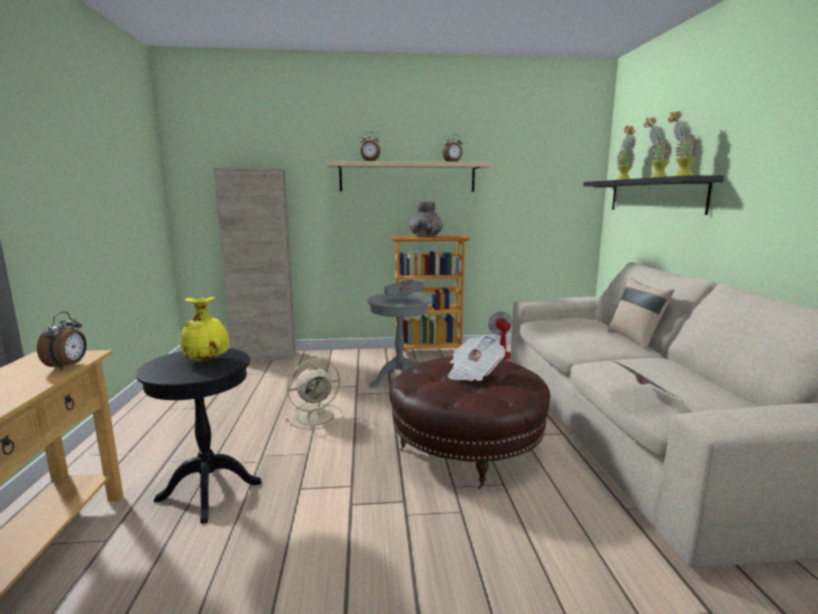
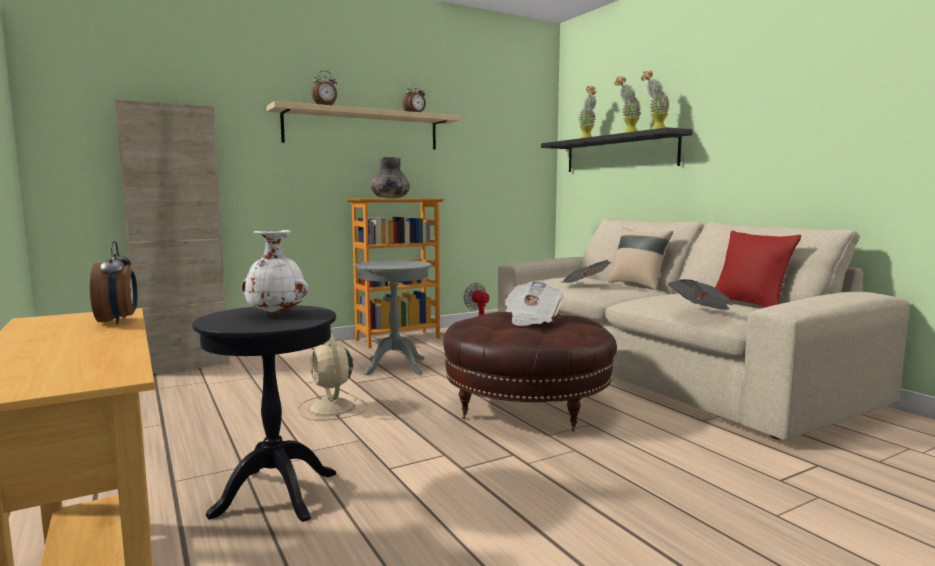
camera: 25 degrees left, 5 degrees down
yellow vase [180,297,229,361] -> white vase [241,230,309,314]
beige fan [285,359,344,430] -> beige fan turned 120 degrees clockwise [298,333,367,421]
newspaper [384,280,424,296] -> newspaper moved to [562,260,611,283]
none -> red pillow [715,231,801,307]

